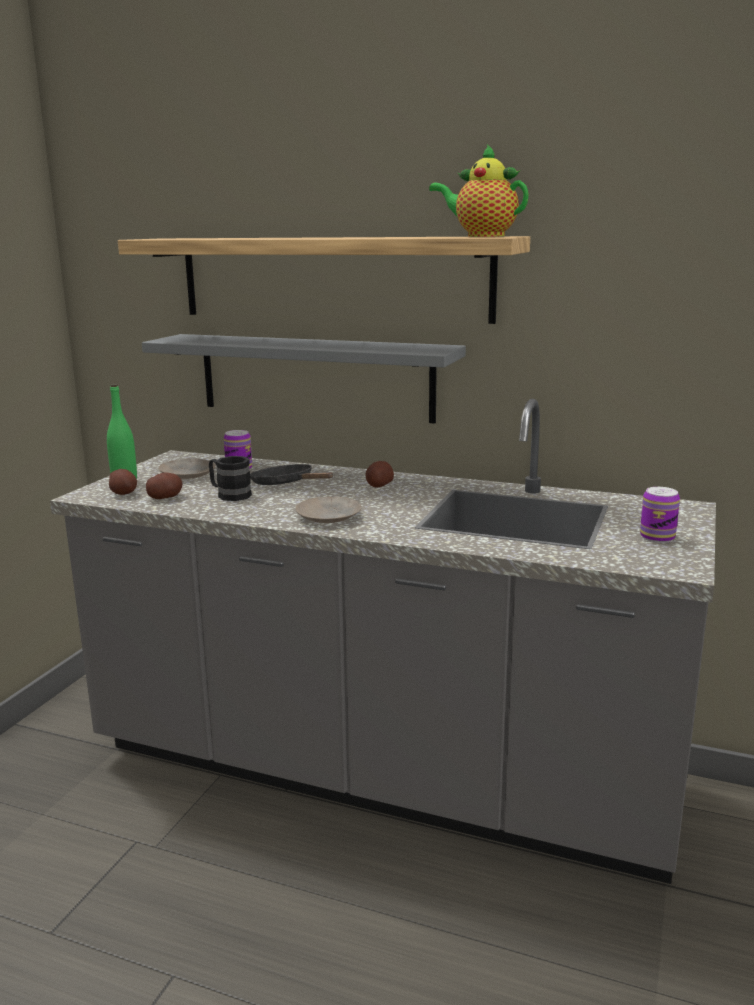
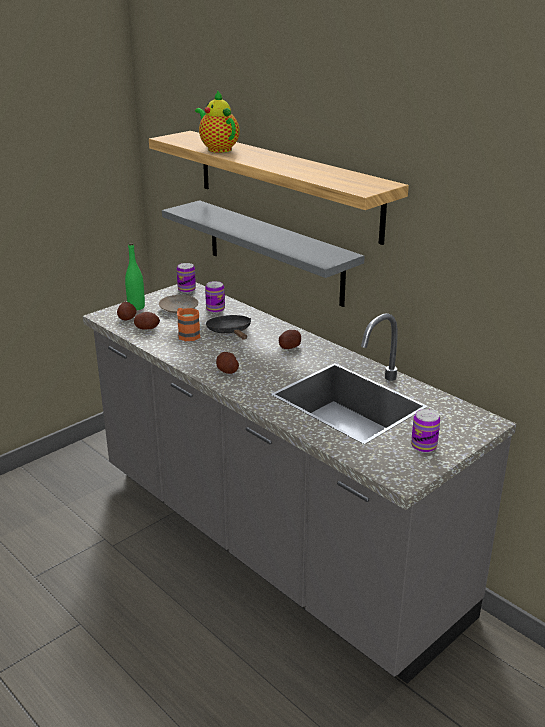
camera: 25 degrees right, 10 degrees up
black mug [209,456,252,501] -> orange mug [177,308,200,341]
beige plate [295,497,362,523] -> potato [216,352,239,374]
teapot [429,144,529,237] -> teapot moved to [195,90,240,153]
none -> can [177,263,196,293]

